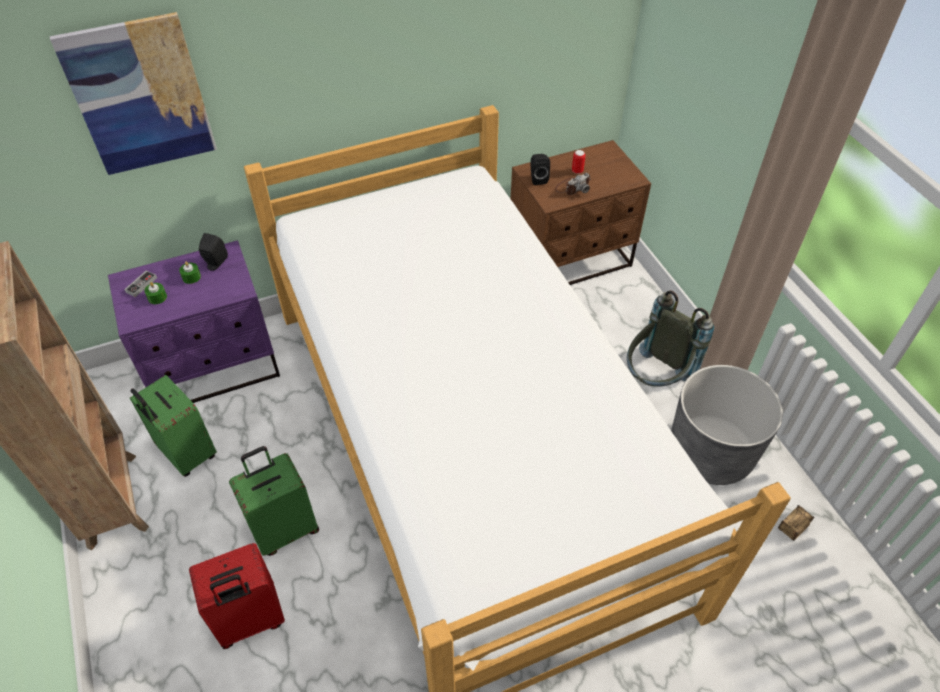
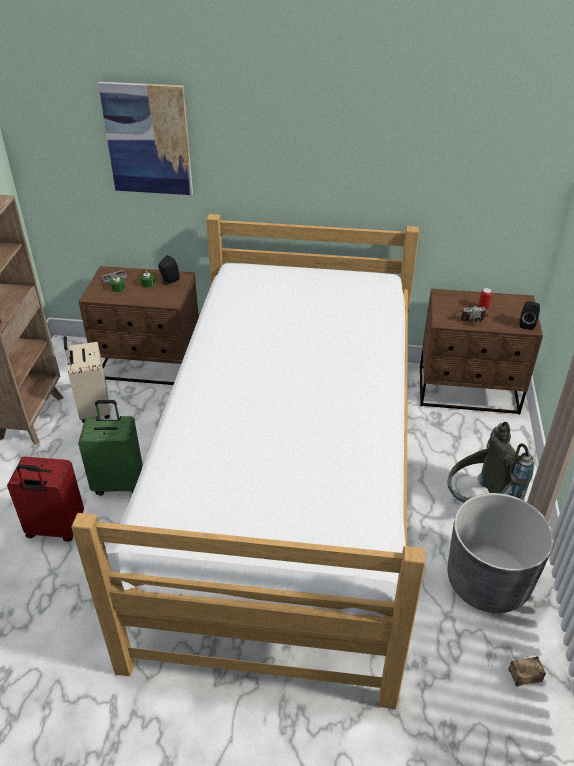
camera: 30 degrees right, 10 degrees down
purple nightstand [108,240,280,403] -> brown nightstand [79,266,199,385]
green suitcase [130,375,217,477] -> beige suitcase [64,336,110,423]
black speaker [530,154,550,185] -> black speaker moved to [519,301,540,330]

